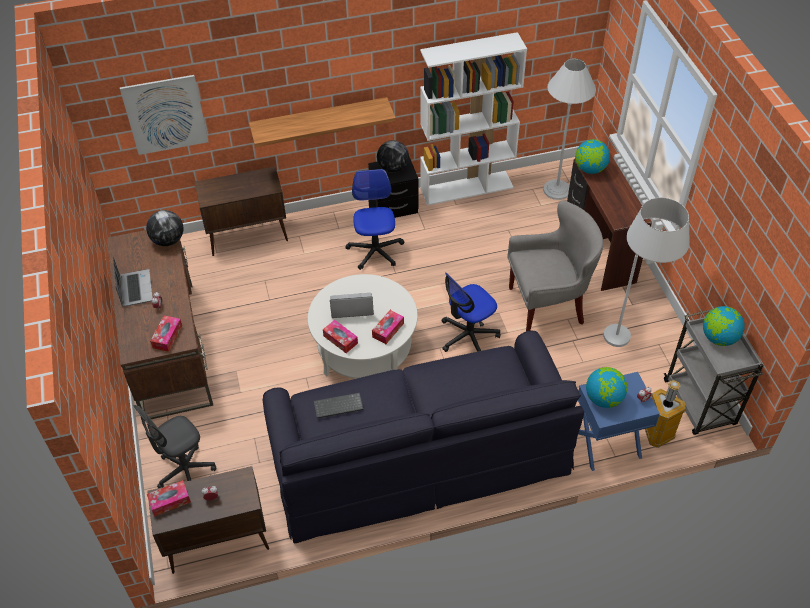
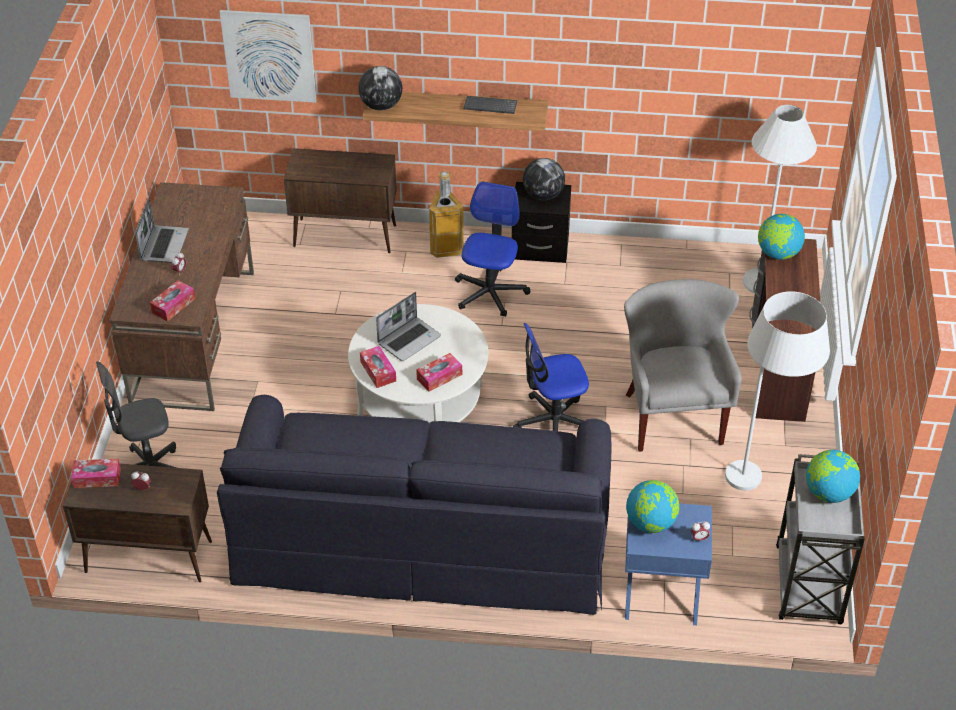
camera: 20 degrees right, 5 degrees down
globe [146,210,183,246] -> globe moved to [358,66,402,111]
keyboard [314,393,363,418] -> keyboard moved to [463,96,517,114]
laptop [330,293,374,318] -> laptop turned 120 degrees clockwise [376,292,441,361]
white bookcase [420,32,527,206] -> none
grey armchair [507,200,603,331] -> grey armchair turned 105 degrees counterclockwise [624,279,742,452]
trash can [645,380,686,448] -> trash can moved to [429,171,464,258]

